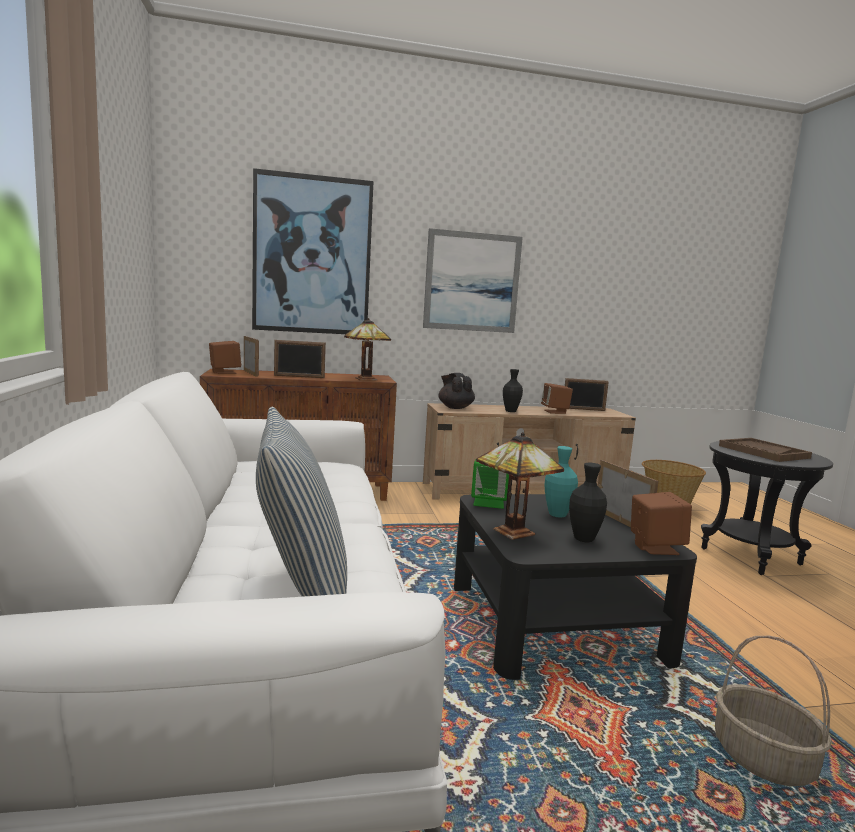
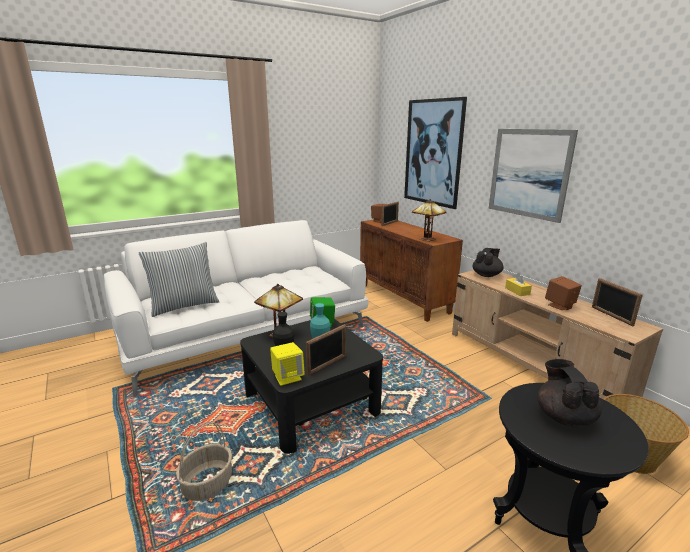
camera: 70 degrees right, 10 degrees up
picture frame [274,340,326,378] -> none
black vase [503,369,523,412] -> yellow tissue box [505,273,532,296]
brown speaker [631,492,692,555] -> yellow speaker [270,342,305,386]
brown tray [719,438,812,462] -> black teapot [537,359,602,427]

